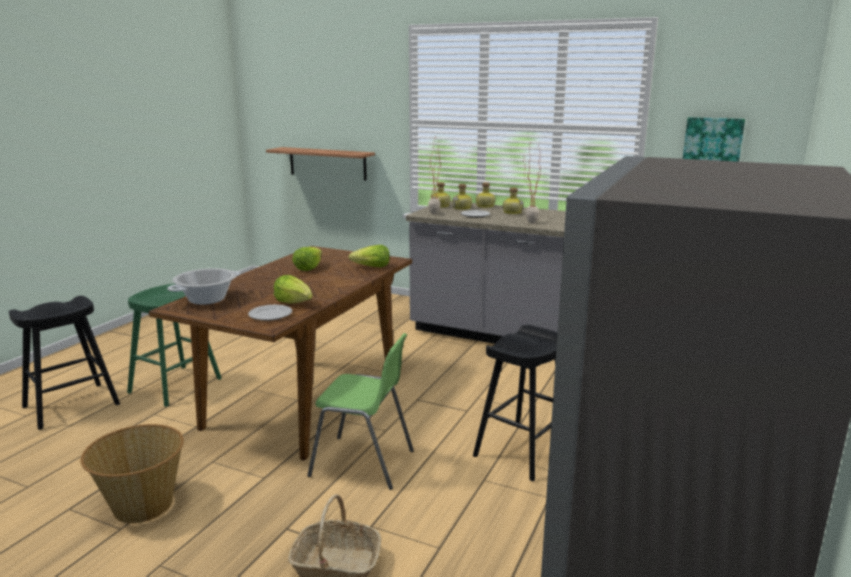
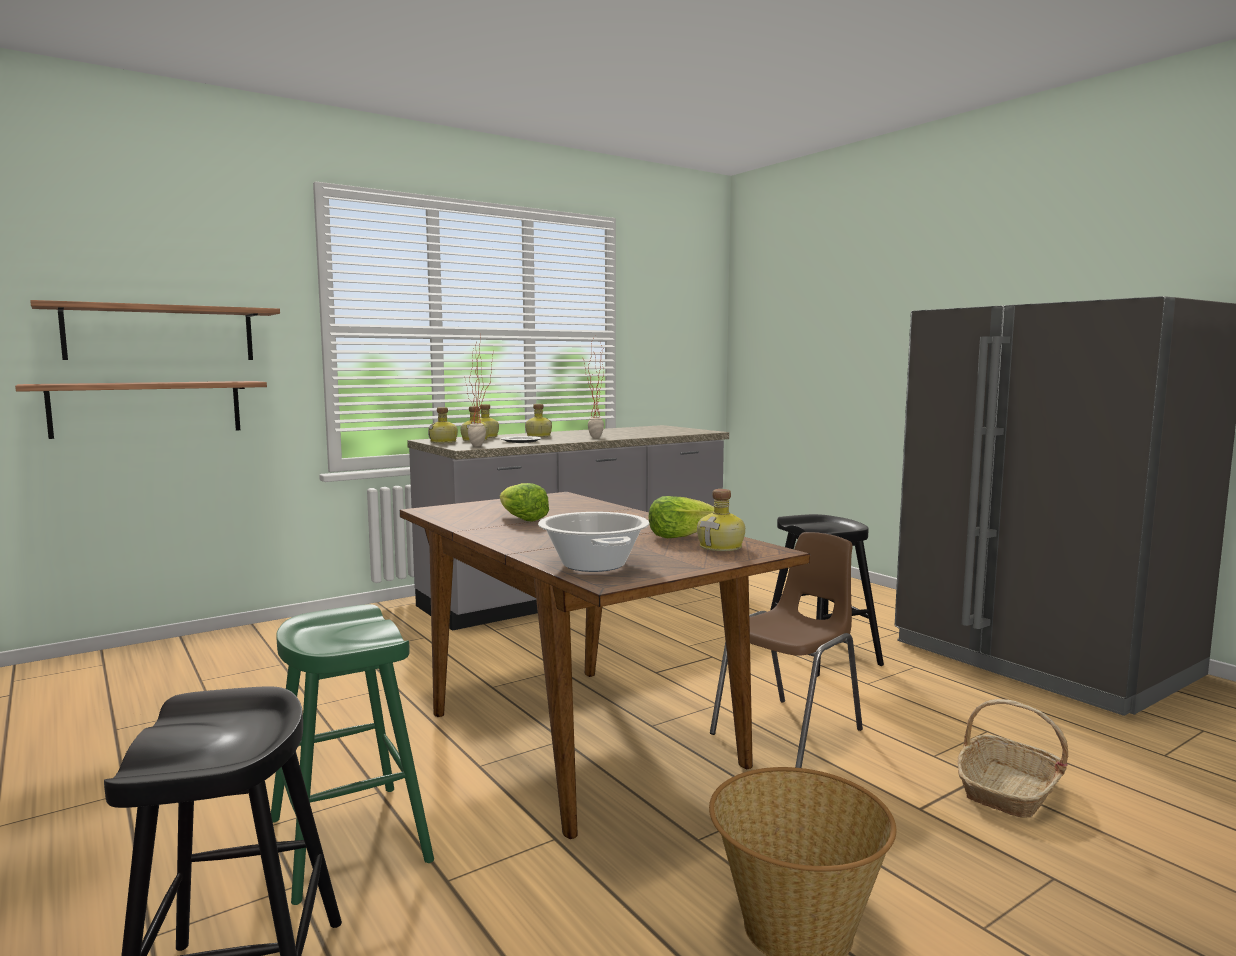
camera: 60 degrees left, 10 degrees down
plate [248,305,292,321] -> bottle [697,489,745,551]
green chair [307,333,414,490] -> brown chair [710,532,863,768]
lettuce [349,245,390,267] -> none
picture [683,117,745,162] -> none
none -> shelf [30,300,280,360]

